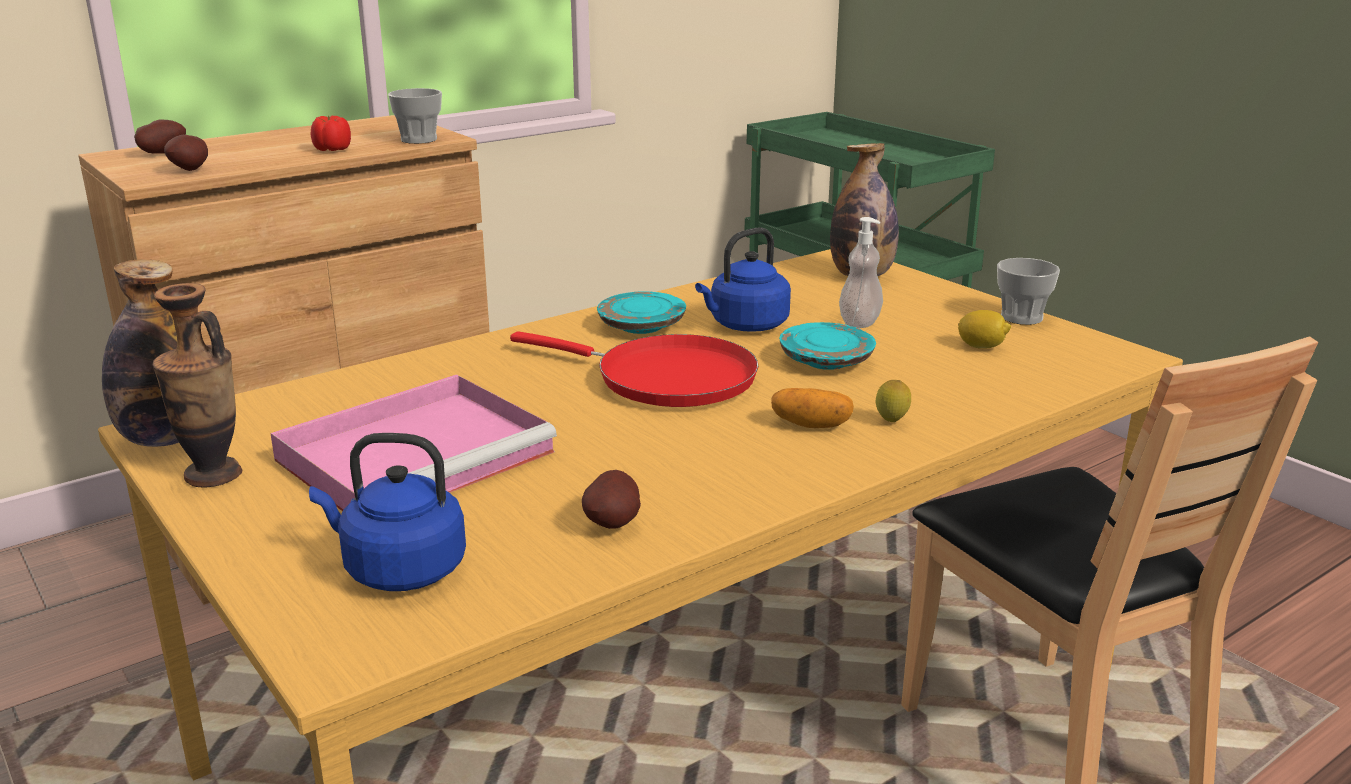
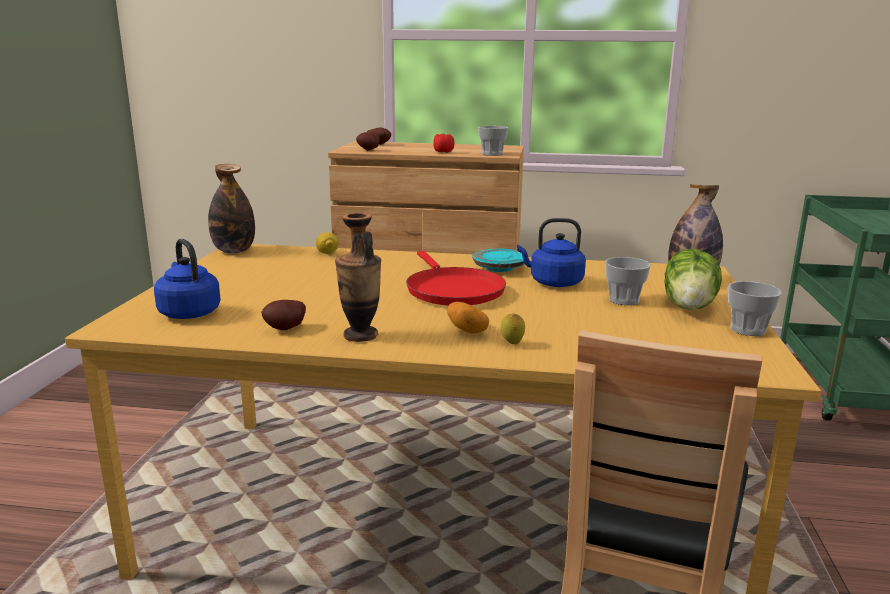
camera: 45 degrees right, 5 degrees down
vase [153,283,242,488] -> vase moved to [335,213,381,342]
pink tray [270,375,557,511] -> none
turquoise plate [779,322,876,370] -> none
soap dispenser [839,217,883,328] -> cup [605,257,651,305]
lemon [958,310,1011,349] -> lemon moved to [316,233,339,254]
none -> lettuce [665,249,722,310]

